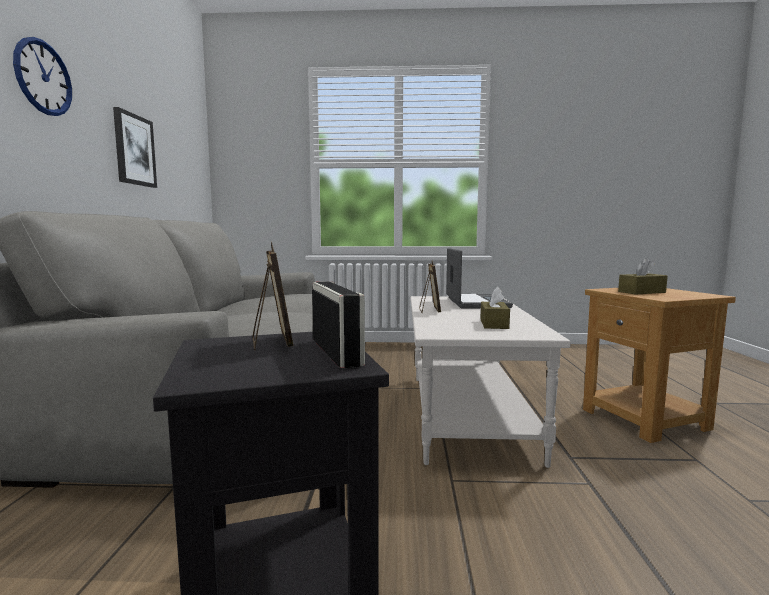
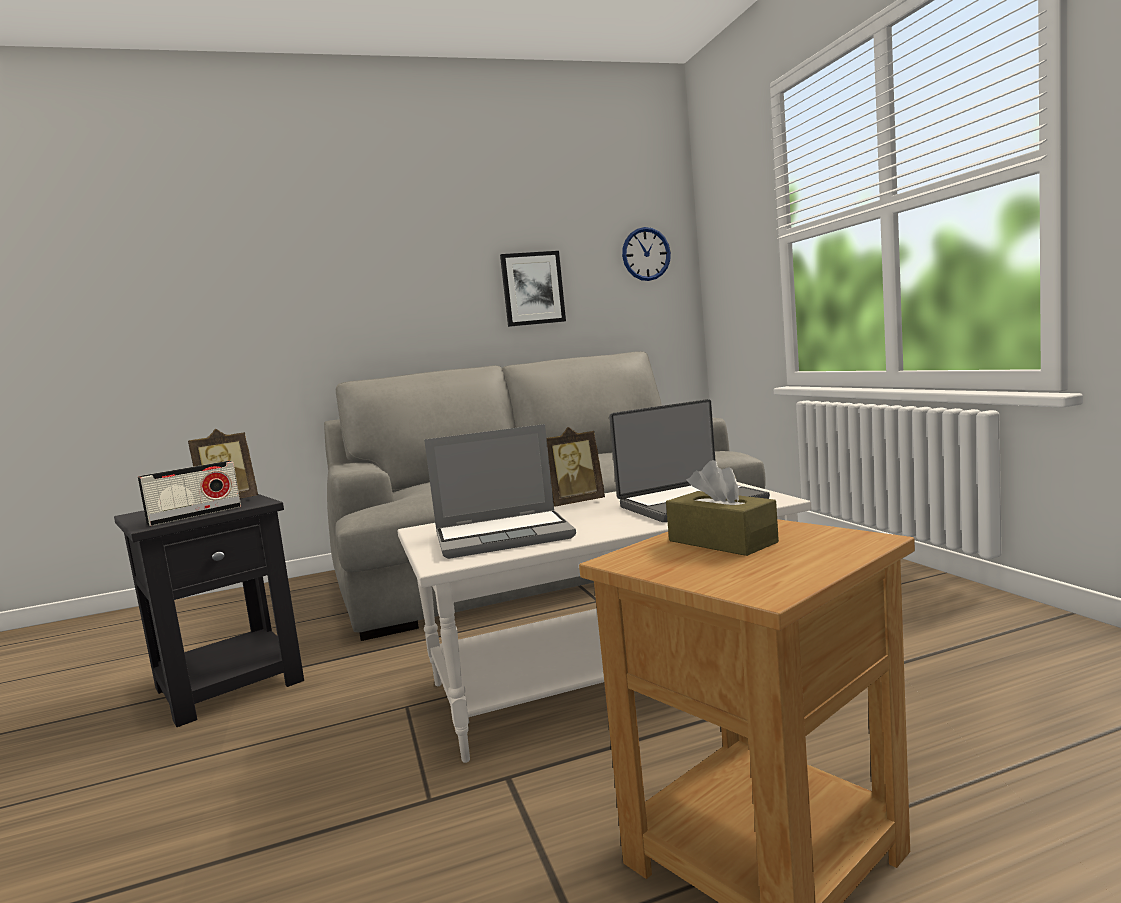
camera: 70 degrees right, 0 degrees up
wall clock [13,37,72,116] -> wall clock moved to [622,227,671,281]
brown tissue box [480,286,510,329] -> laptop [424,424,576,559]

